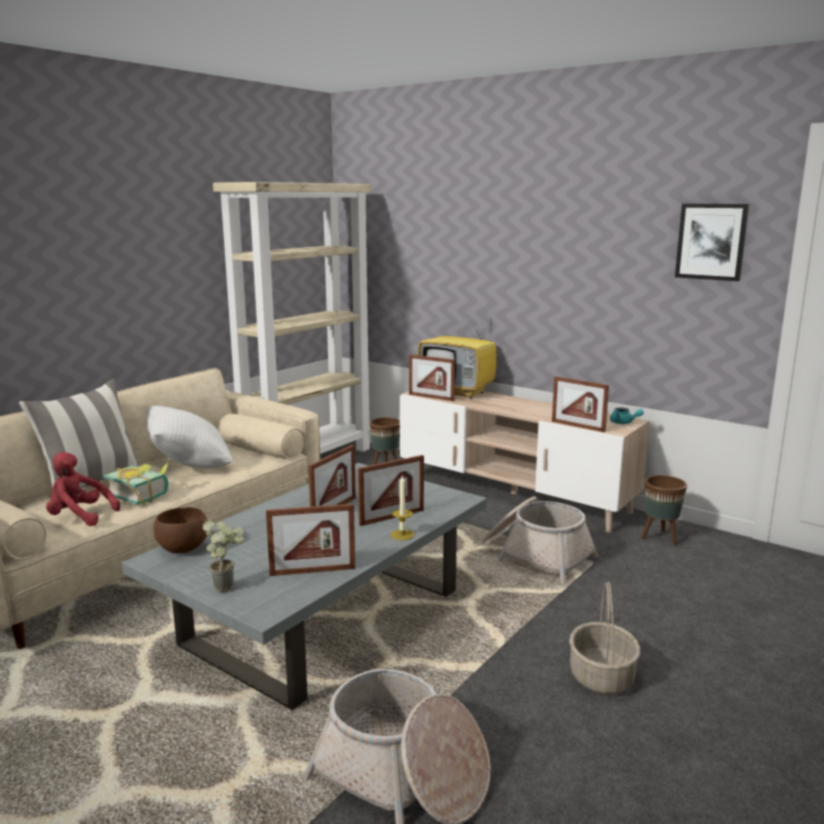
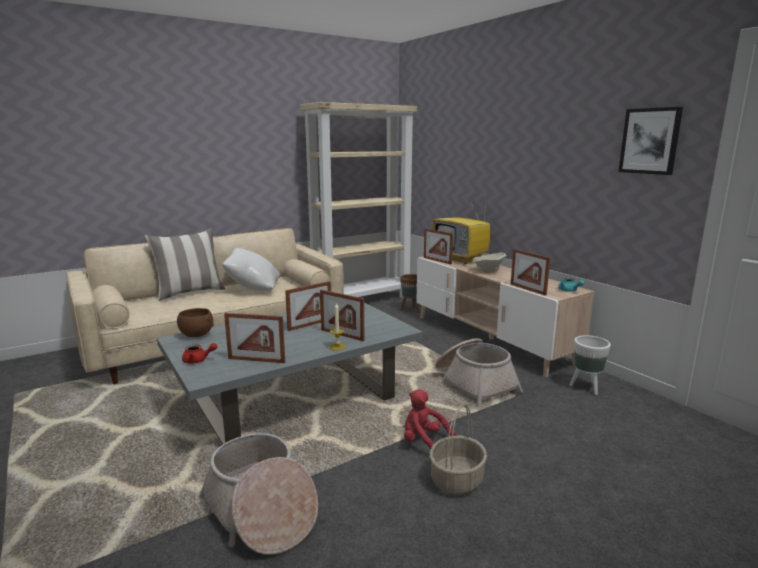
camera: 20 degrees right, 0 degrees up
red plush toy [46,452,120,526] -> red plush toy moved to [404,389,456,449]
book [104,461,169,505] -> none
potted plant [203,520,245,593] -> red teapot [182,343,217,364]
picture frame [358,455,424,526] -> picture frame turned 45 degrees clockwise [320,290,364,341]
brown planter [641,475,687,545] -> white planter [570,335,611,395]
none -> beige bowl [472,252,507,272]

